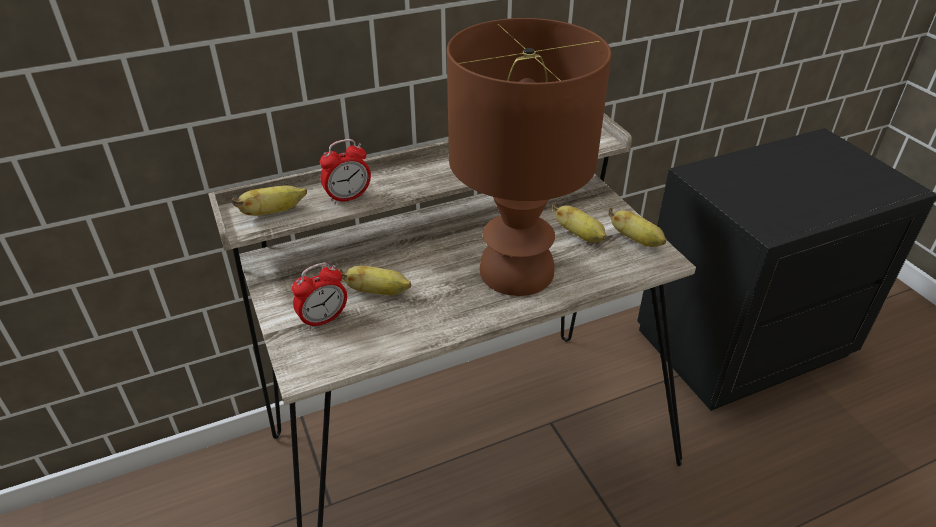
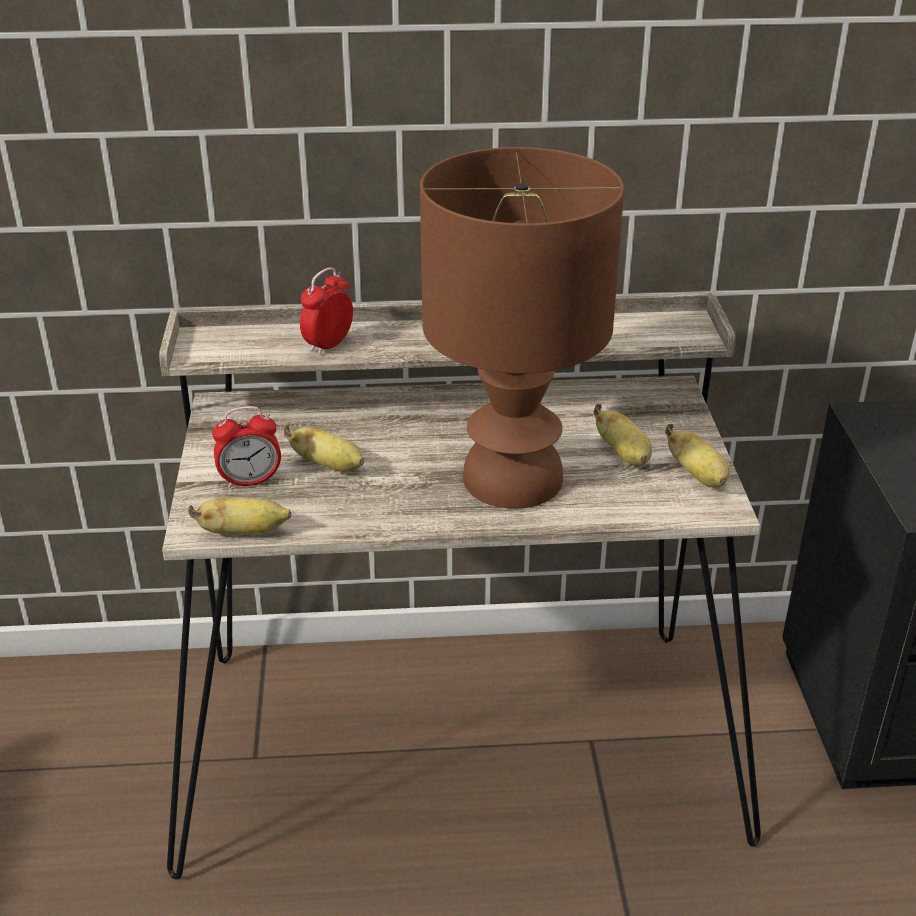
camera: 20 degrees right, 5 degrees down
banana [232,185,307,216] -> banana moved to [188,498,291,534]
alarm clock [320,139,371,205] -> alarm clock turned 135 degrees clockwise [300,267,353,355]

